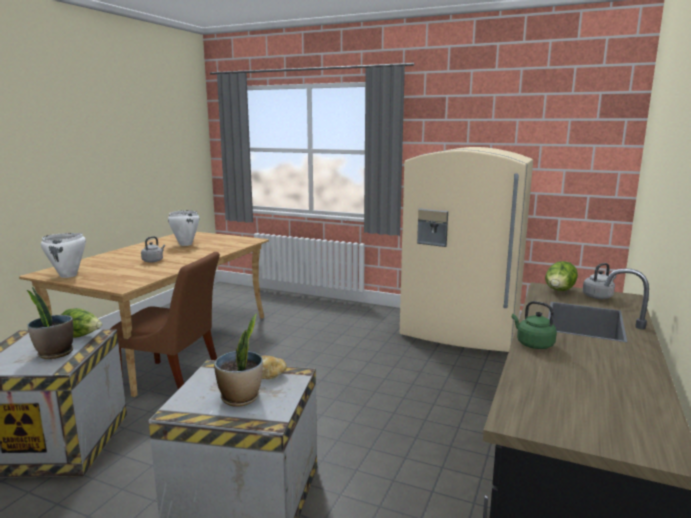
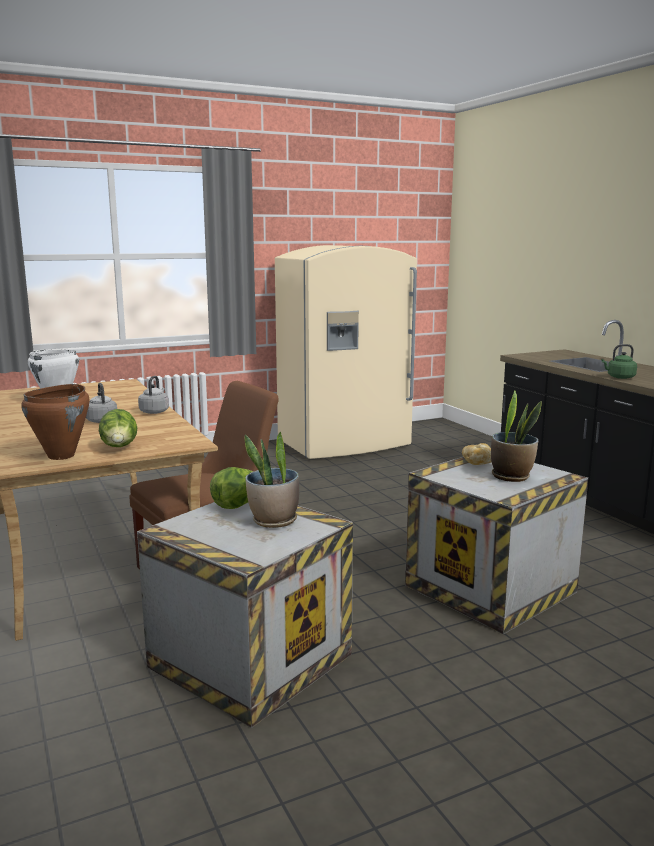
camera: 50 degrees left, 0 degrees up
white cooking pot [41,233,86,278] -> brown cooking pot [21,384,89,460]
lettuce [545,261,578,291] -> lettuce moved to [99,409,137,447]
grey kettle [582,263,616,299] -> grey kettle moved to [138,376,169,414]

